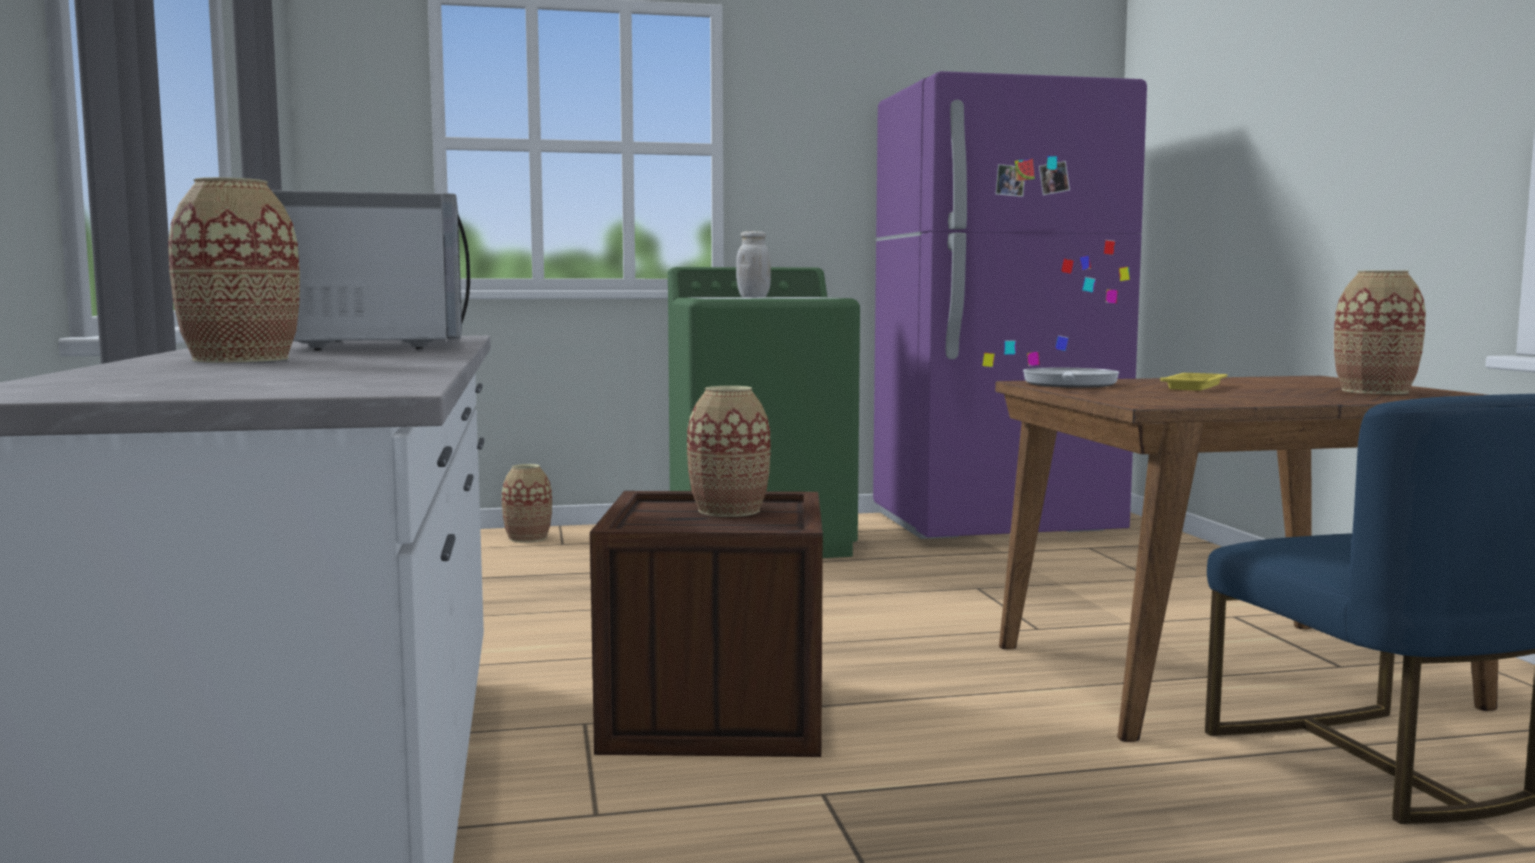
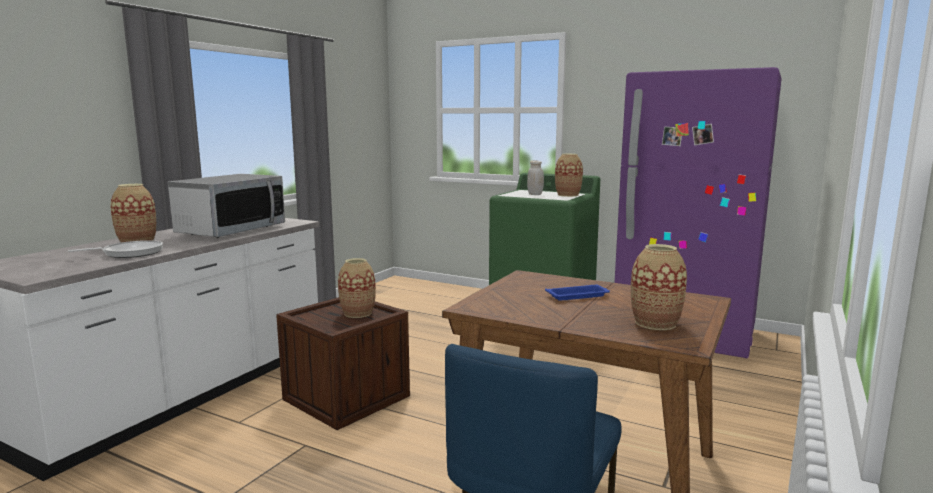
camera: 40 degrees right, 5 degrees up
vase [502,464,552,543] -> vase moved to [555,154,583,197]
frying pan [1023,368,1119,388] -> frying pan moved to [68,240,163,258]
yellow tray [1160,373,1228,391] -> blue tray [545,285,610,301]

